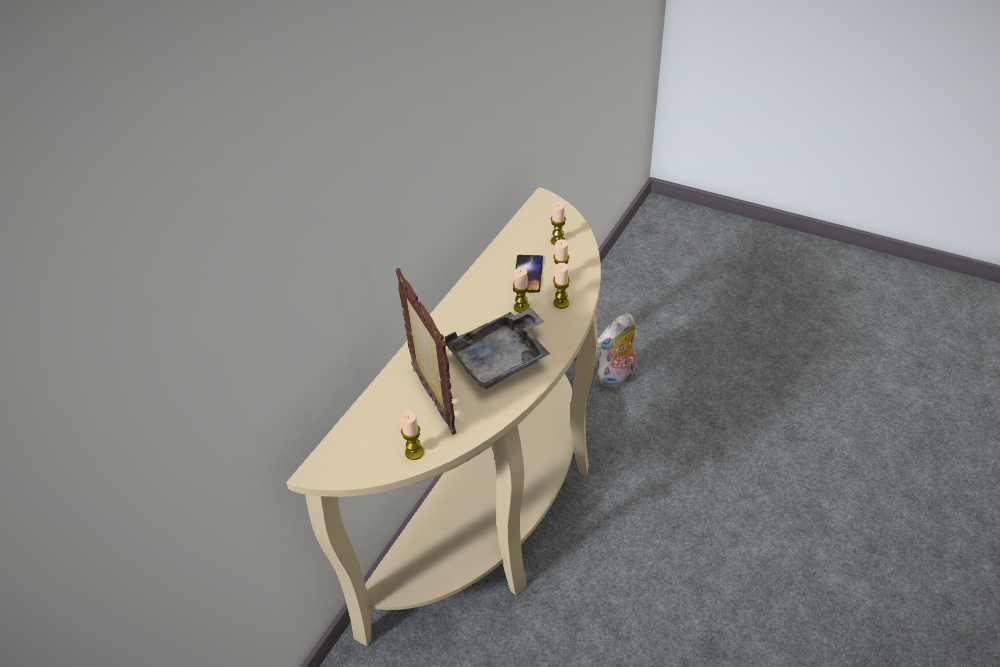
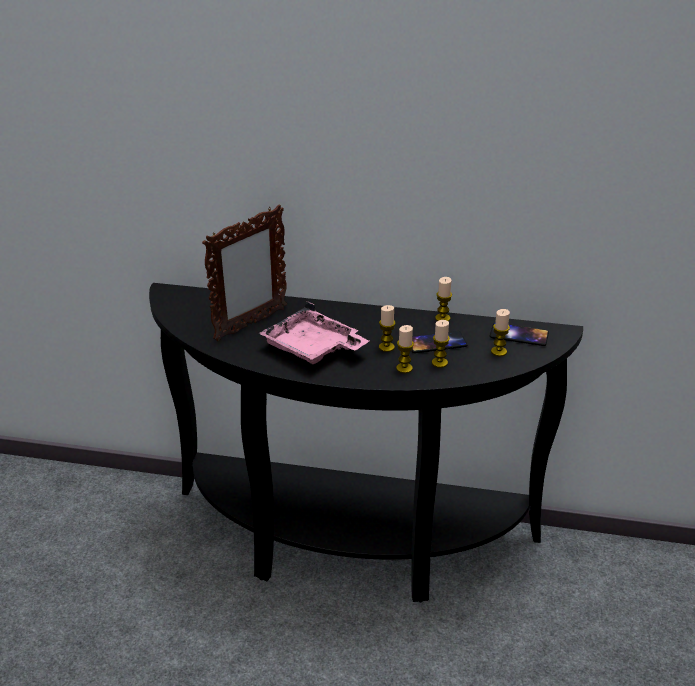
camera: 70 degrees right, 10 degrees down
beige console table [286,187,601,646] -> black console table [149,283,583,602]
candle [400,410,424,460] -> candle moved to [435,277,452,322]
grey tray [445,308,550,389] -> pink tray [259,301,369,364]
plush toy [597,313,637,388] -> none
none -> phone [490,323,549,346]

